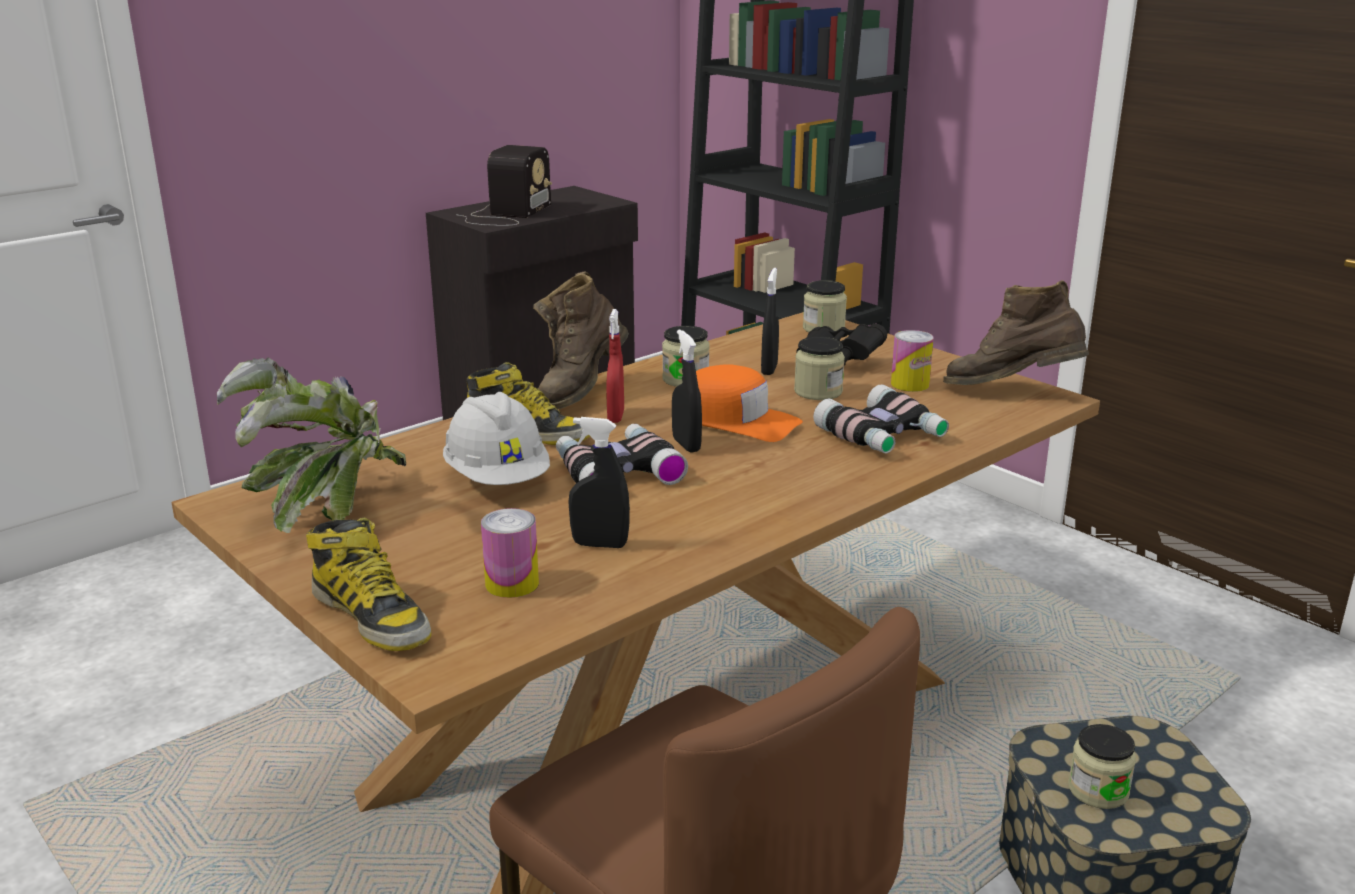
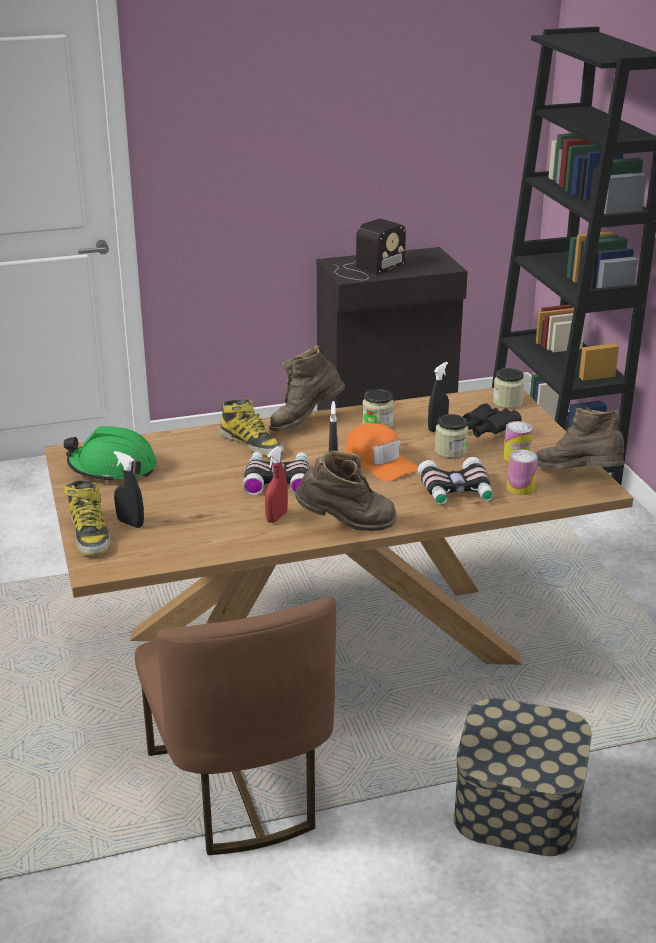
camera: 25 degrees right, 5 degrees up
potted plant [217,358,406,533] -> green hard hat [63,426,157,483]
white hard hat [443,392,550,485] -> none
can [481,508,539,598] -> can moved to [507,450,538,495]
black spray bottle [568,417,630,548] -> black spray bottle moved to [113,451,144,528]
red spray bottle [607,309,624,423] -> red spray bottle moved to [265,446,288,523]
jar [1068,724,1136,809] -> none
none -> brown boot [295,451,397,531]

